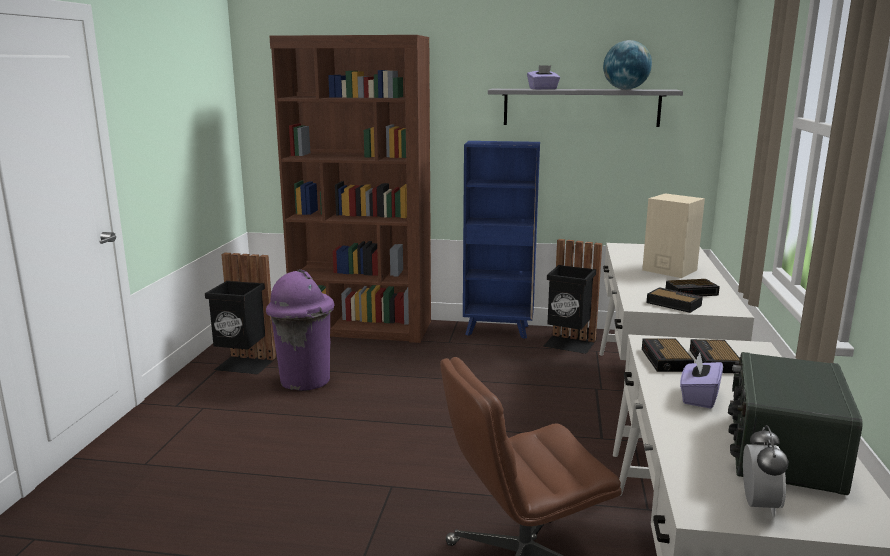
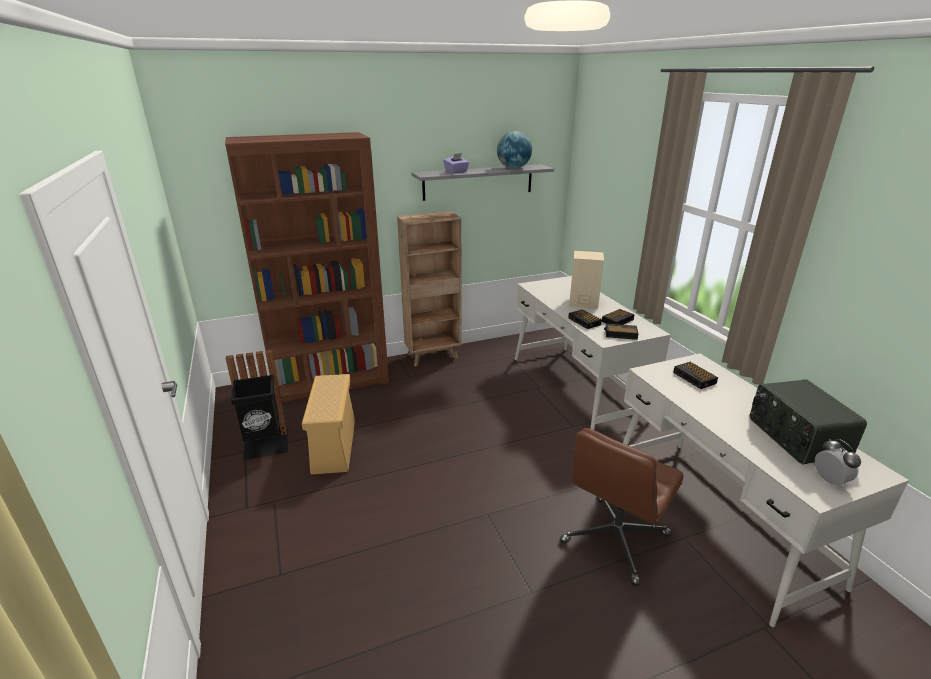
camera: 30 degrees left, 10 degrees up
purple trash can [266,269,334,391] -> beige storage box [302,374,355,474]
blue bookcase [463,141,540,339] -> brown bookcase [397,211,462,367]
black trash can [543,239,602,354] -> none
alarm clock [642,339,694,372] -> alarm clock moved to [568,310,602,329]
purple tissue box [680,353,723,409] -> none

